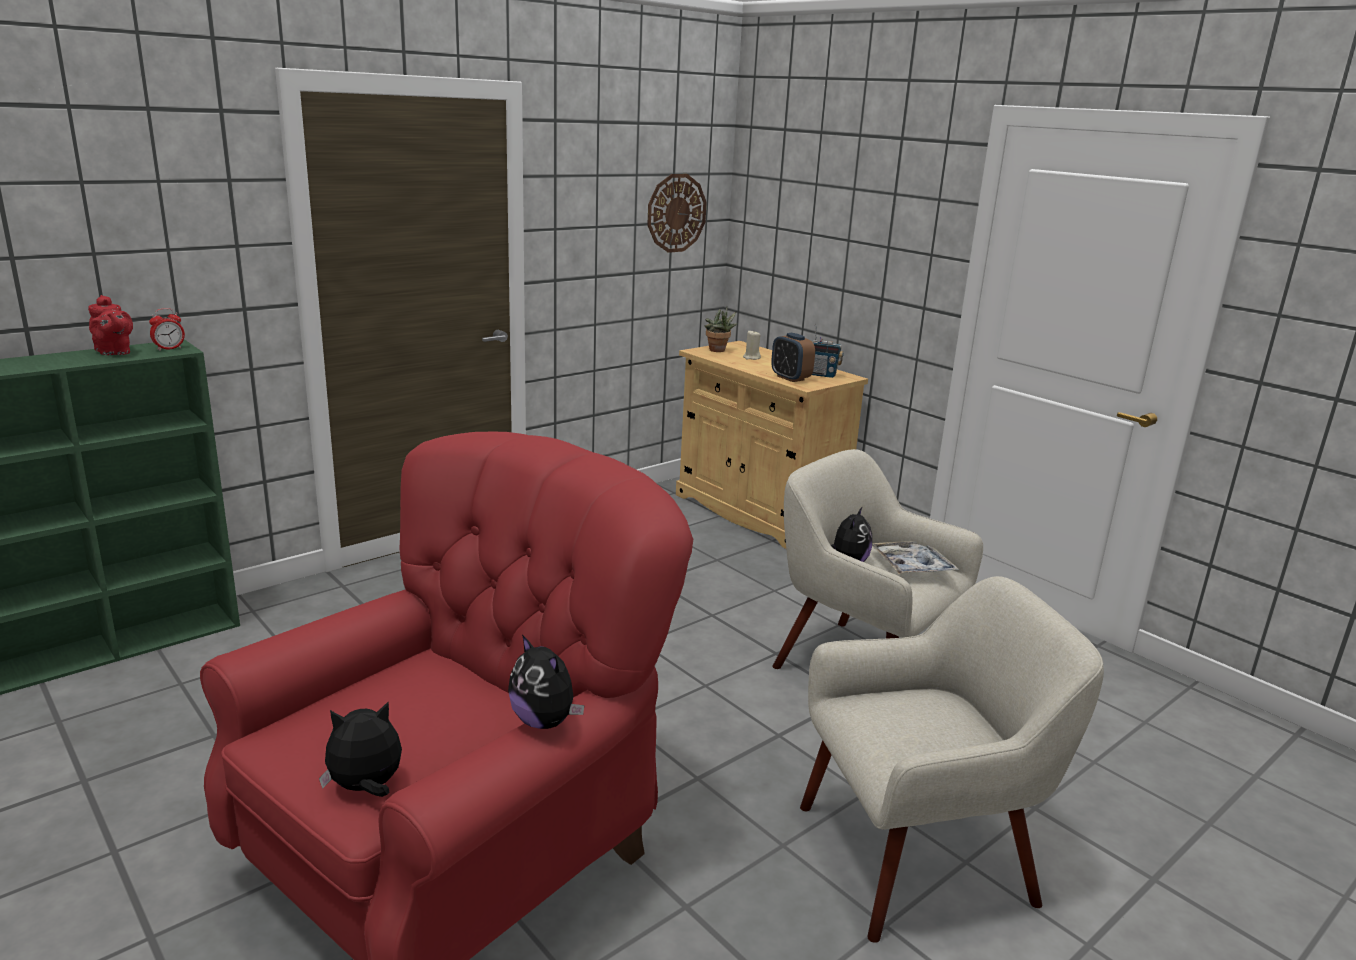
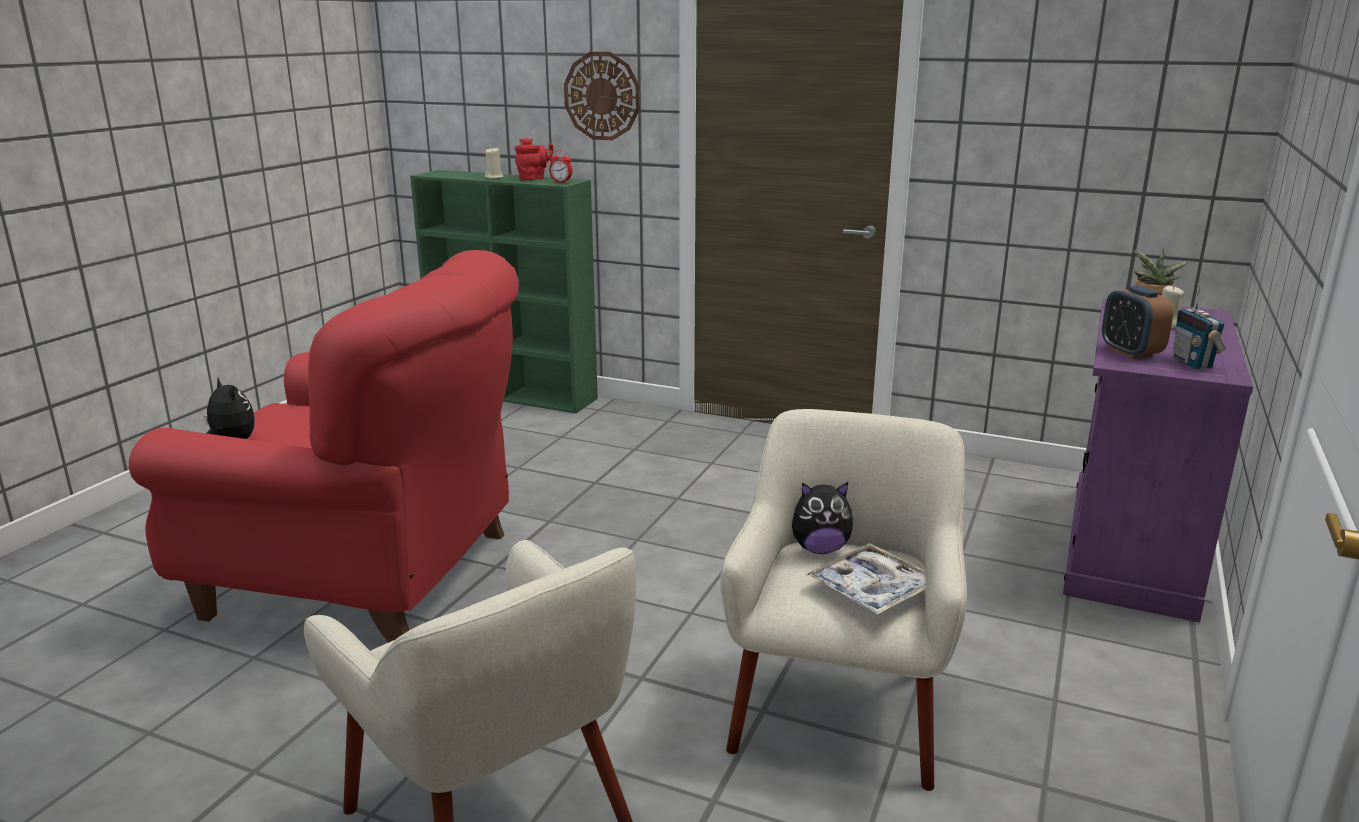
camera: 65 degrees right, 0 degrees up
red teapot [88,295,133,355] -> red teapot turned 150 degrees counterclockwise [515,137,554,180]
plush toy [508,635,584,729] -> none
wall clock [647,174,707,253] -> wall clock moved to [564,52,640,140]
beige cabinet [676,341,868,549] -> purple cabinet [1063,299,1253,622]
alarm clock [771,333,815,382] -> alarm clock turned 45 degrees counterclockwise [1102,285,1173,359]
none -> beige candle [485,148,504,179]

